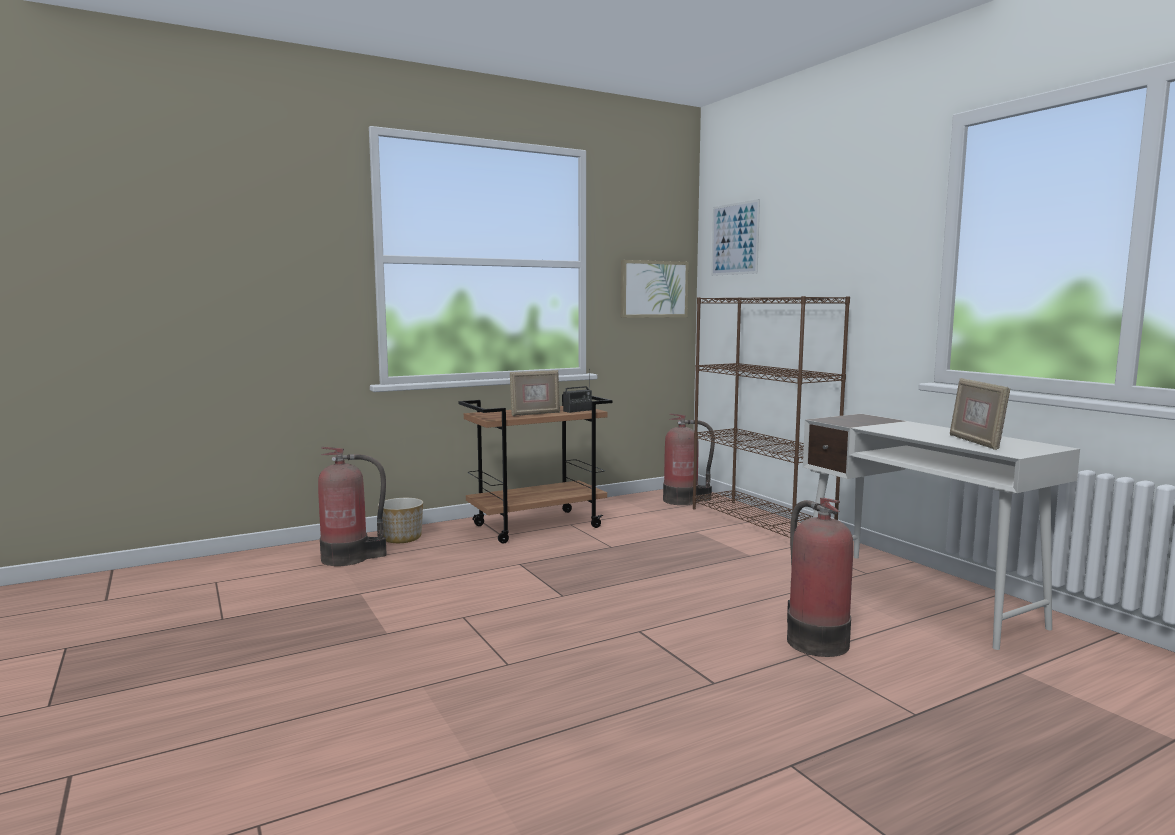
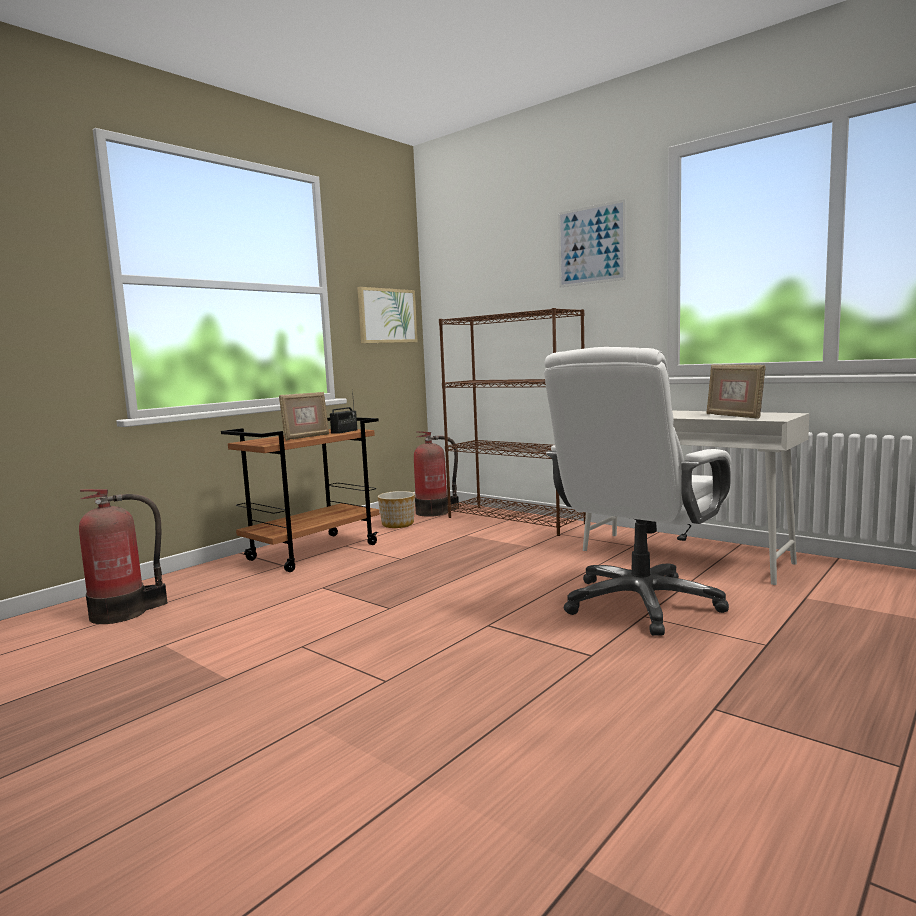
camera: 20 degrees left, 0 degrees up
planter [378,498,423,543] -> planter moved to [378,491,415,528]
picture [711,199,760,276] -> picture moved to [558,199,626,287]
fire extinguisher [787,498,853,657] -> white office chair [544,347,731,636]

